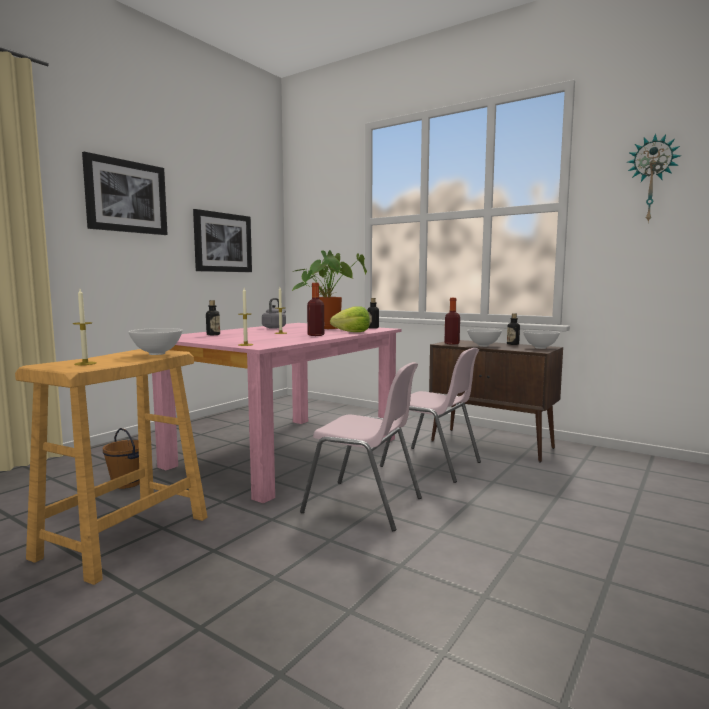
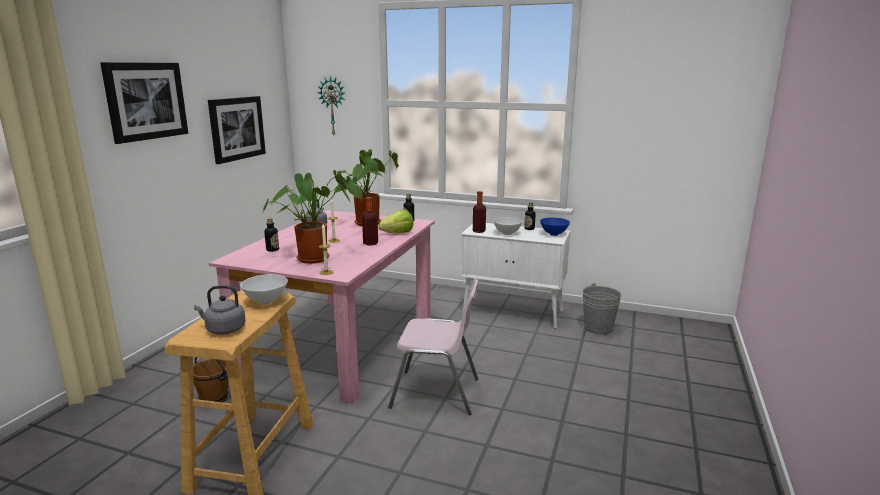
camera: 15 degrees left, 10 degrees up
candle [73,289,97,365] -> grey kettle [194,285,246,335]
pink chair [380,348,481,483] -> none
brown cabinet [429,340,563,462] -> white cabinet [460,223,570,329]
white bowl [523,330,560,349] -> blue bowl [540,218,570,236]
wall clock [628,133,681,222] -> wall clock moved to [317,76,345,135]
none -> potted plant [263,170,362,264]
none -> grey bucket [582,283,621,335]

